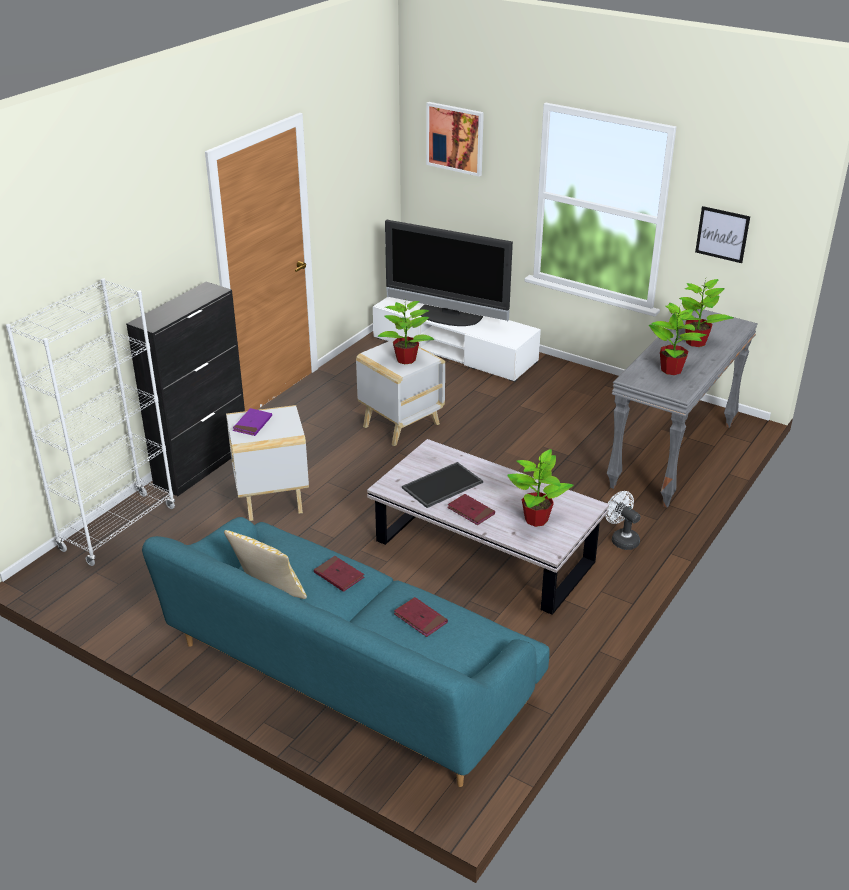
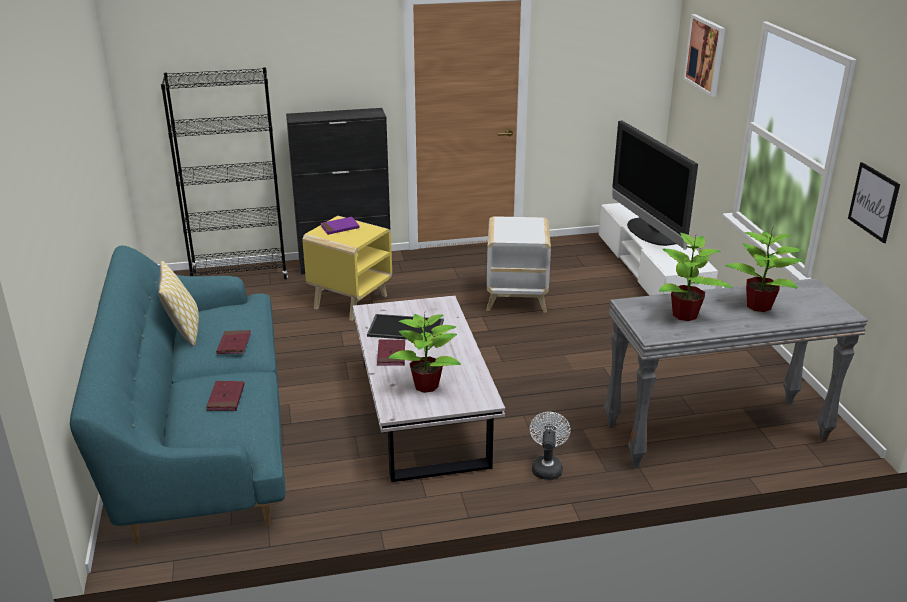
camera: 45 degrees right, 5 degrees down
white bookcase [6,278,175,566] -> black bookcase [161,67,288,280]
white side table [226,405,309,521] -> yellow side table [302,216,392,321]
potted plant [378,298,434,364] -> none

